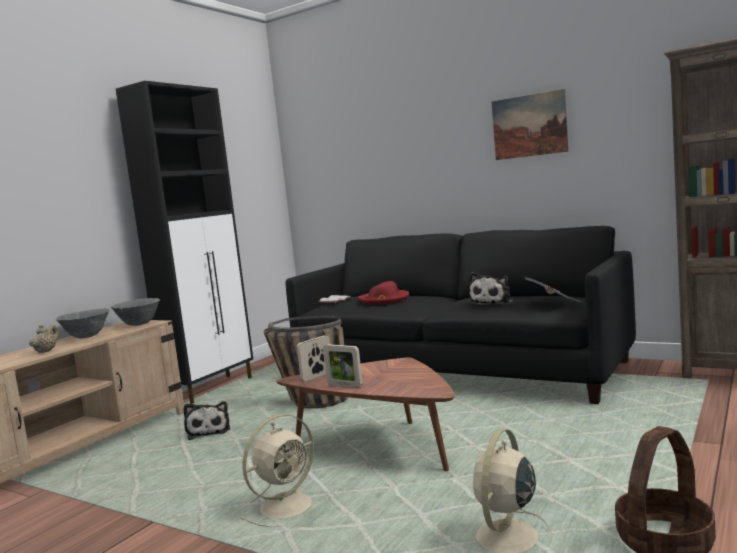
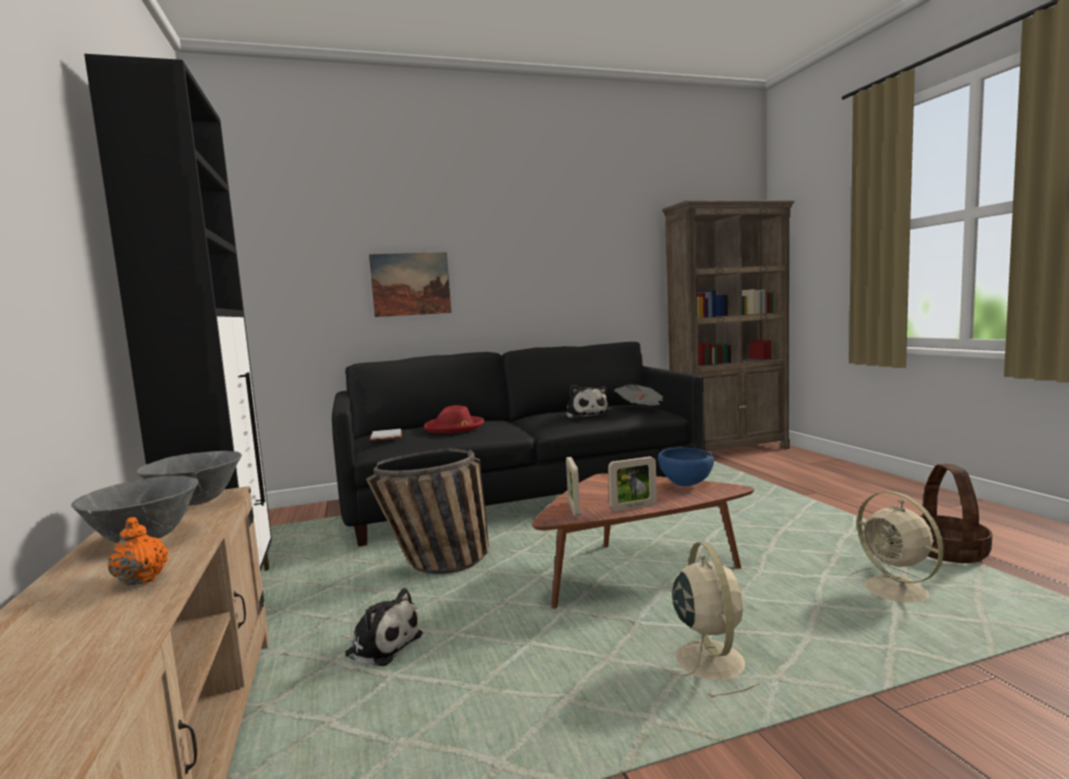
camera: 50 degrees left, 0 degrees up
beige teapot [29,324,59,353] -> orange teapot [108,517,168,586]
picture [492,89,569,160] -> picture moved to [369,252,451,317]
none -> blue bowl [658,447,714,486]

